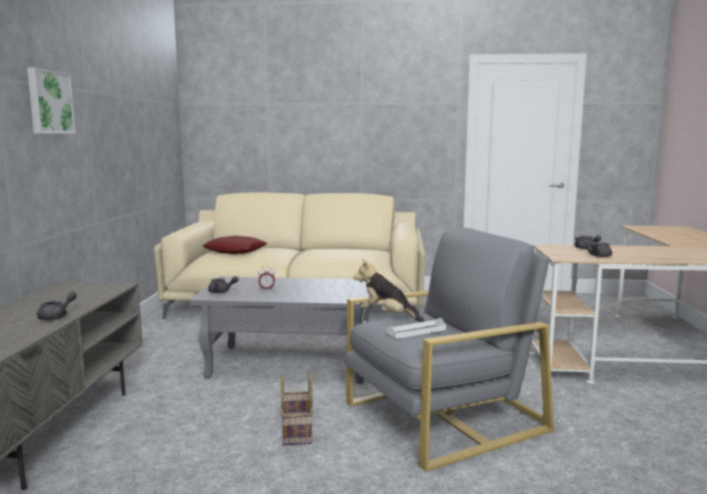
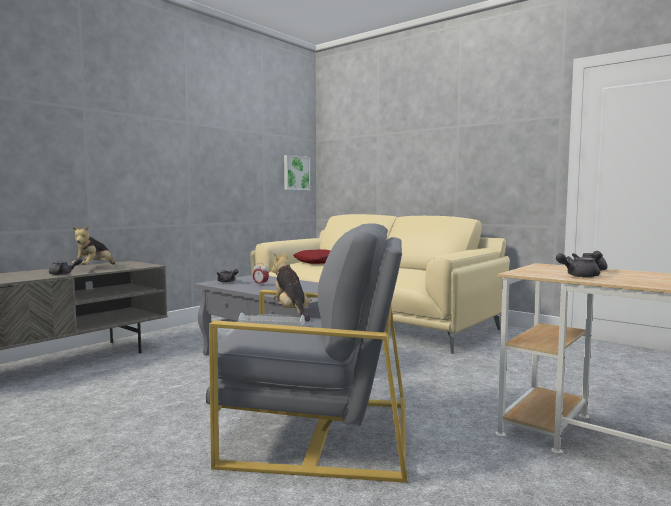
camera: 35 degrees right, 5 degrees down
picture [27,67,76,134] -> picture moved to [284,155,310,190]
basket [281,373,313,445] -> none
none -> plush toy [72,225,115,265]

